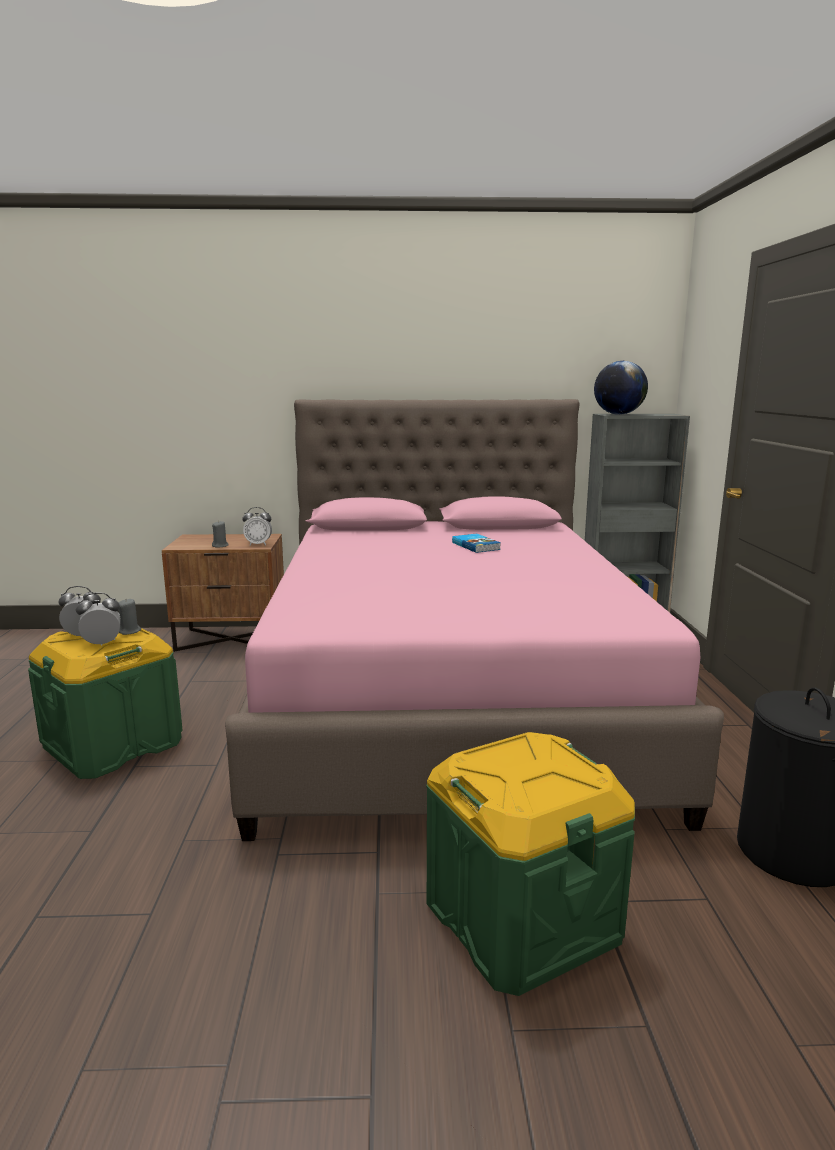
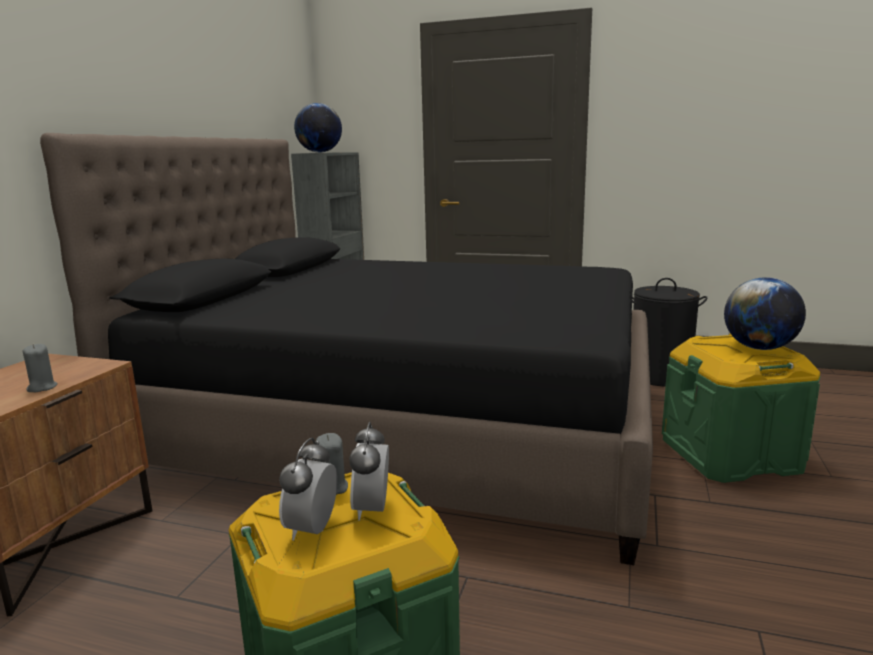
camera: 70 degrees left, 0 degrees up
pink bed [225,399,724,841] -> black bed [40,133,653,565]
alarm clock [242,507,272,546] -> none
book [452,534,501,553] -> none
none -> globe [724,277,806,350]

